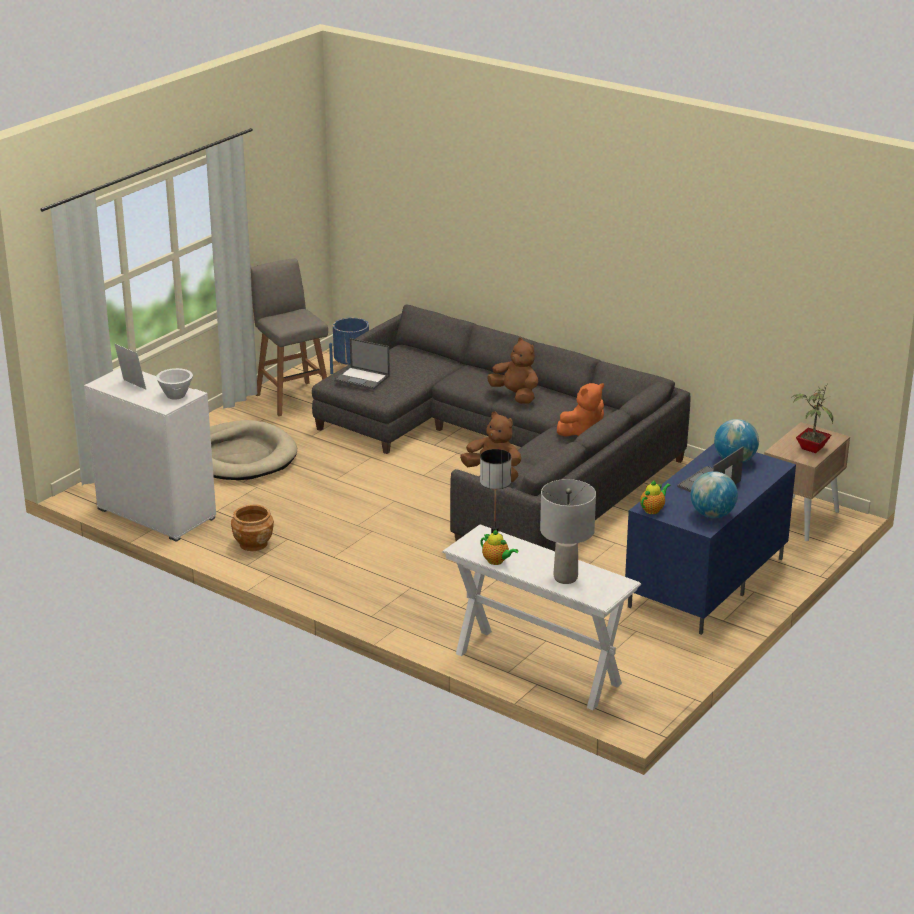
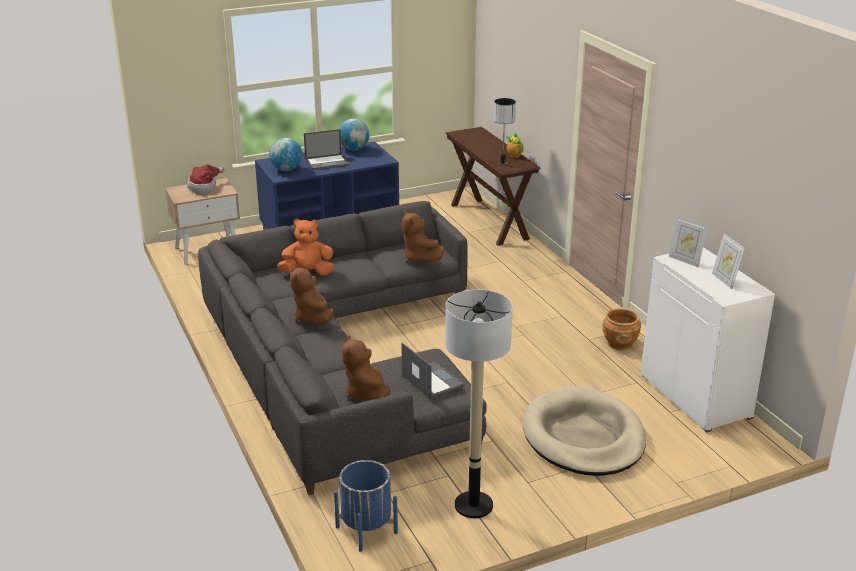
camera: 150 degrees left, 0 degrees up
white bowl [156,368,193,400] -> picture frame [669,216,708,267]
grey stool [251,258,328,416] -> floor lamp [445,290,513,518]
white console table [442,524,641,710] -> brown console table [445,127,541,246]
grey table lamp [540,479,596,584] -> none
teapot [640,480,671,514] -> none
potted plant [792,384,833,453] -> hat [187,164,224,194]
none -> brown plush toy [342,336,391,401]

